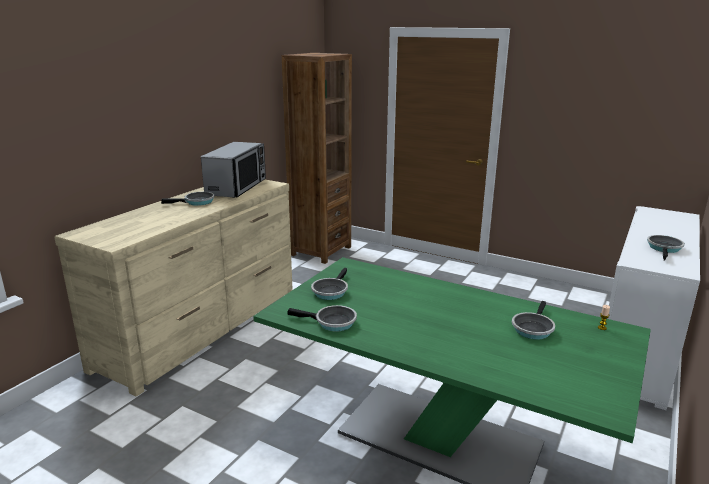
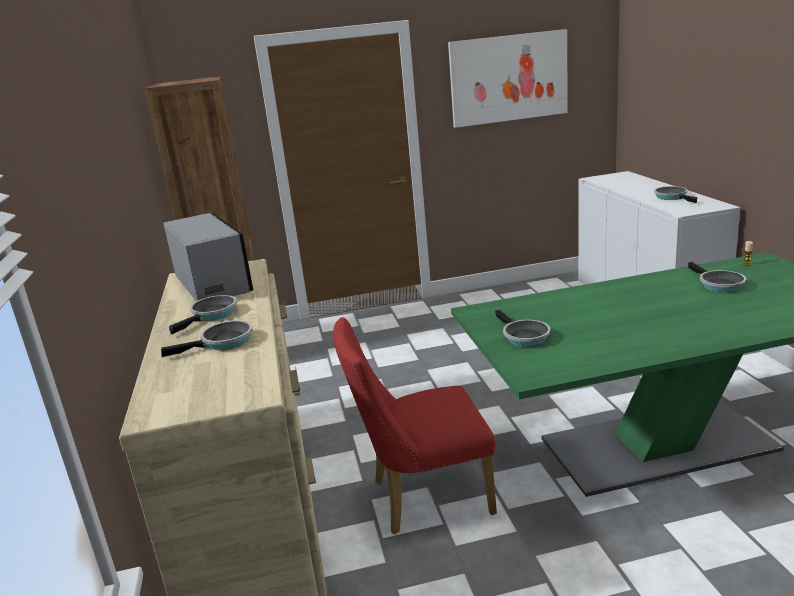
camera: 40 degrees left, 0 degrees up
frying pan [287,305,357,332] -> frying pan moved to [161,320,253,357]
none -> red chair [333,317,497,535]
none -> picture [448,29,568,128]

